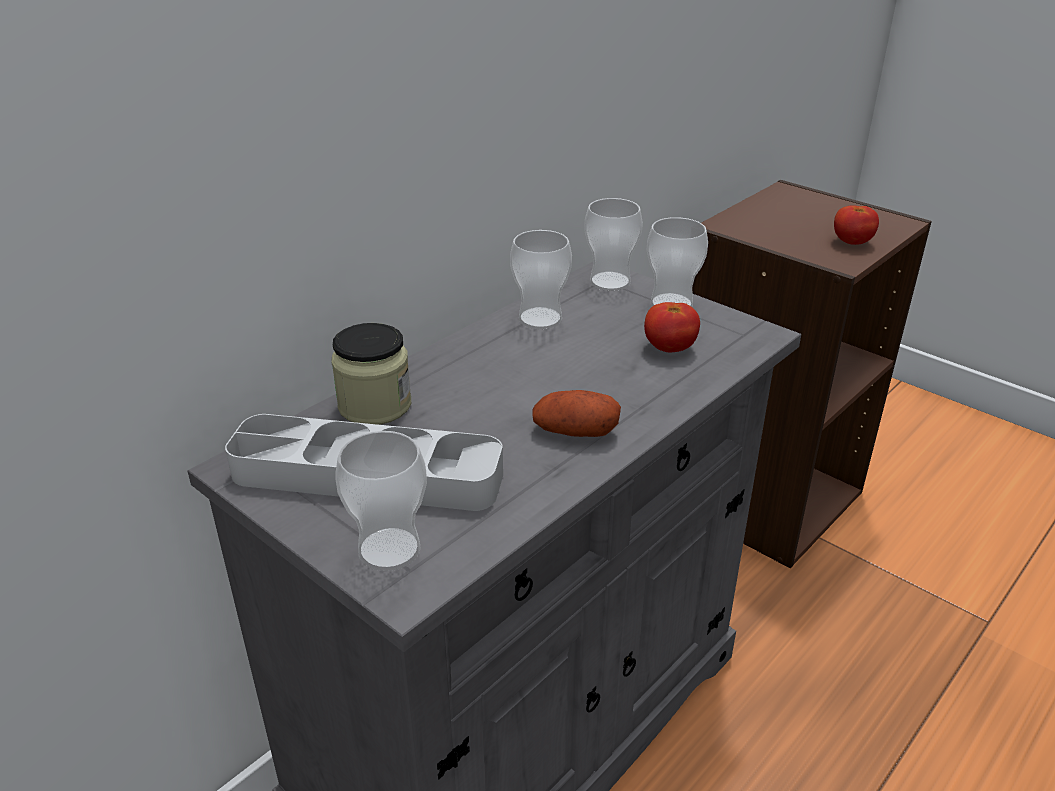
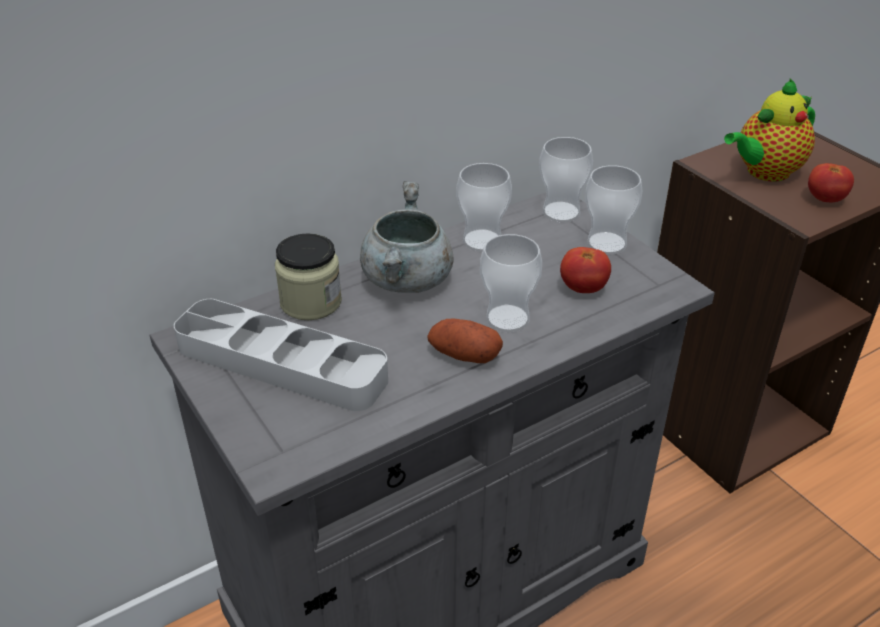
camera: 15 degrees right, 5 degrees up
cup [335,431,427,571] -> cup moved to [480,234,542,332]
none -> grey cooking pot [360,181,453,293]
none -> teapot [724,79,815,182]

